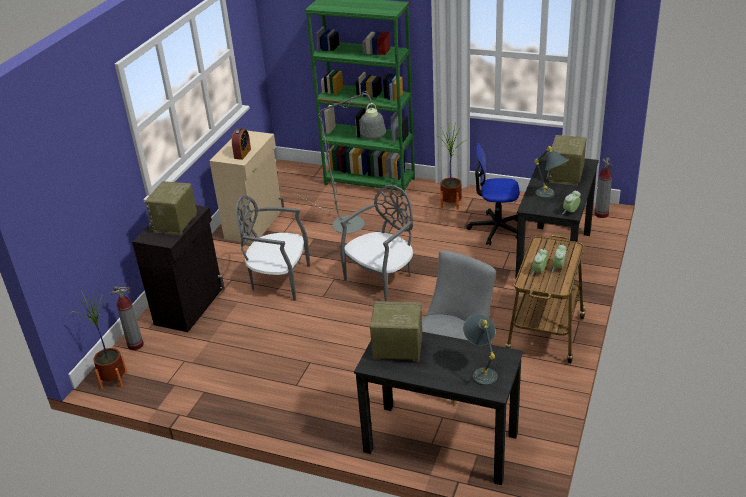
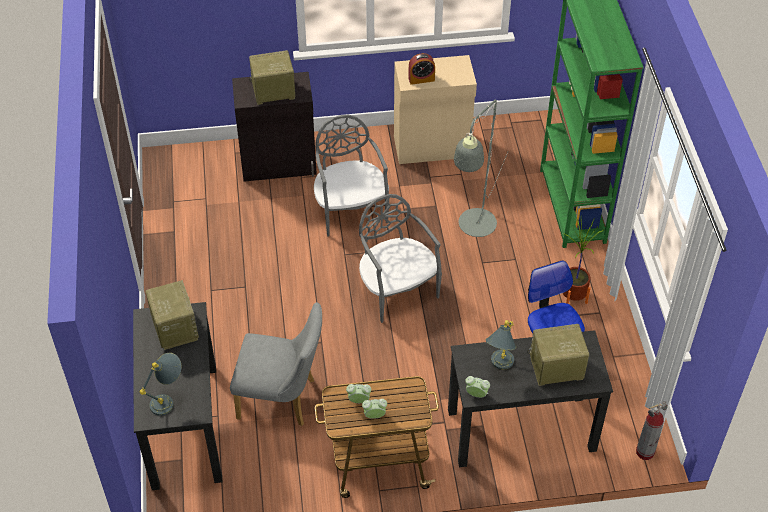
camera: 60 degrees right, 15 degrees up
potted plant [71,288,128,389] -> none
fire extinguisher [110,286,144,350] -> none
grey chair [340,185,413,302] -> grey chair turned 135 degrees counterclockwise [359,194,442,323]

